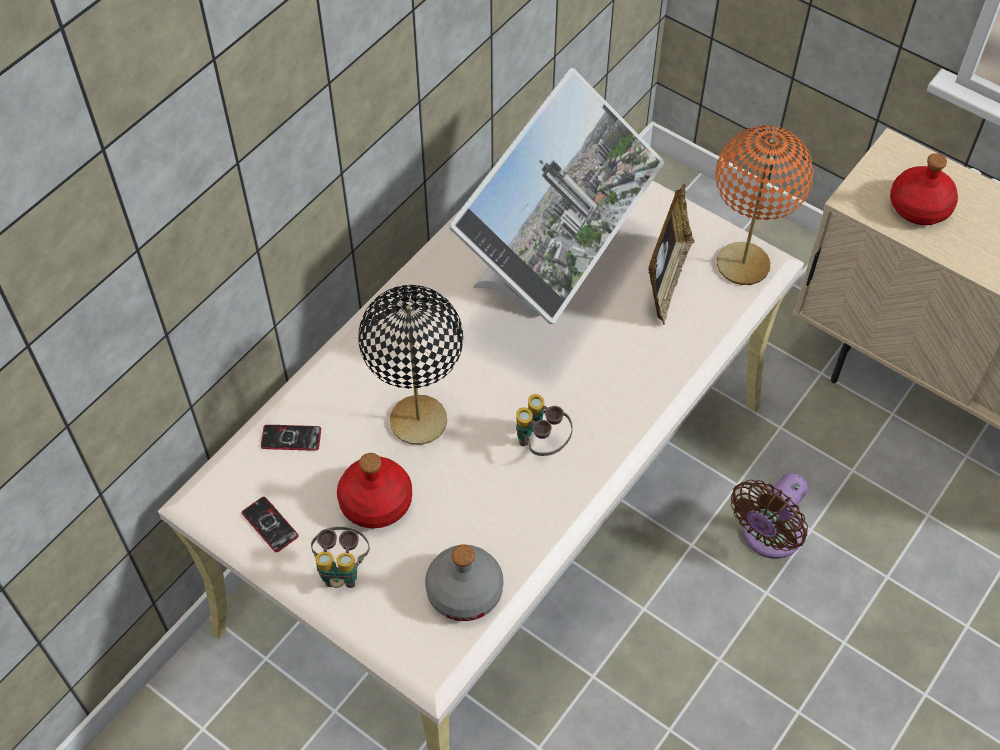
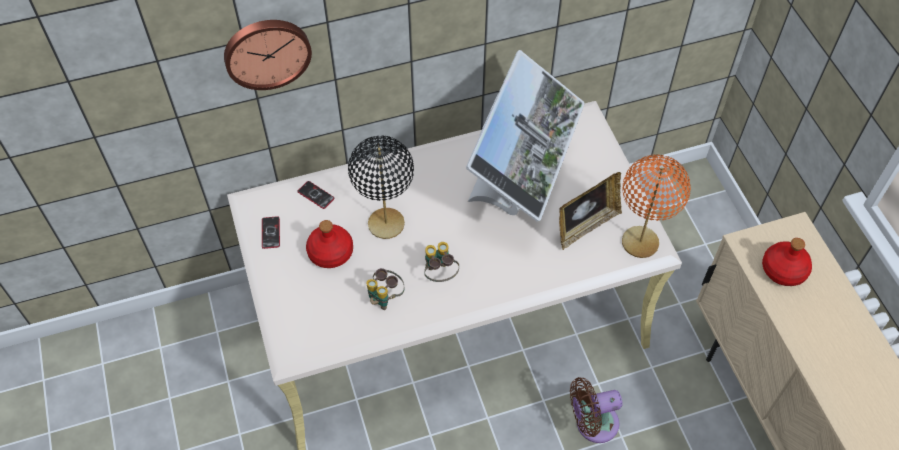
camera: 35 degrees right, 0 degrees up
binoculars [311,526,370,588] -> binoculars moved to [366,268,404,310]
grey bottle [425,544,504,621] -> none
monitor [449,68,664,324] -> monitor turned 45 degrees counterclockwise [466,50,585,222]
none -> wall clock [224,20,312,90]

